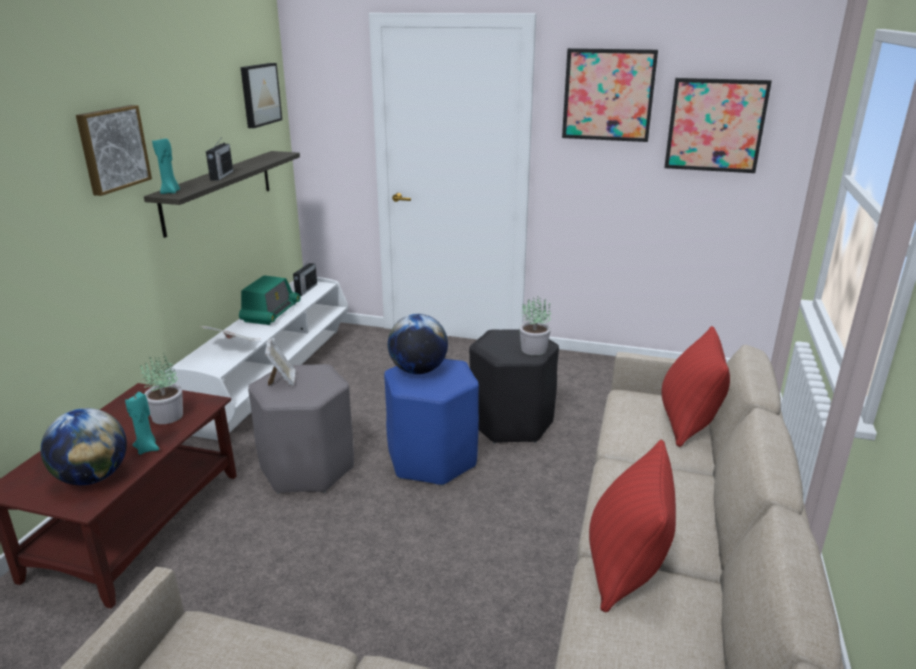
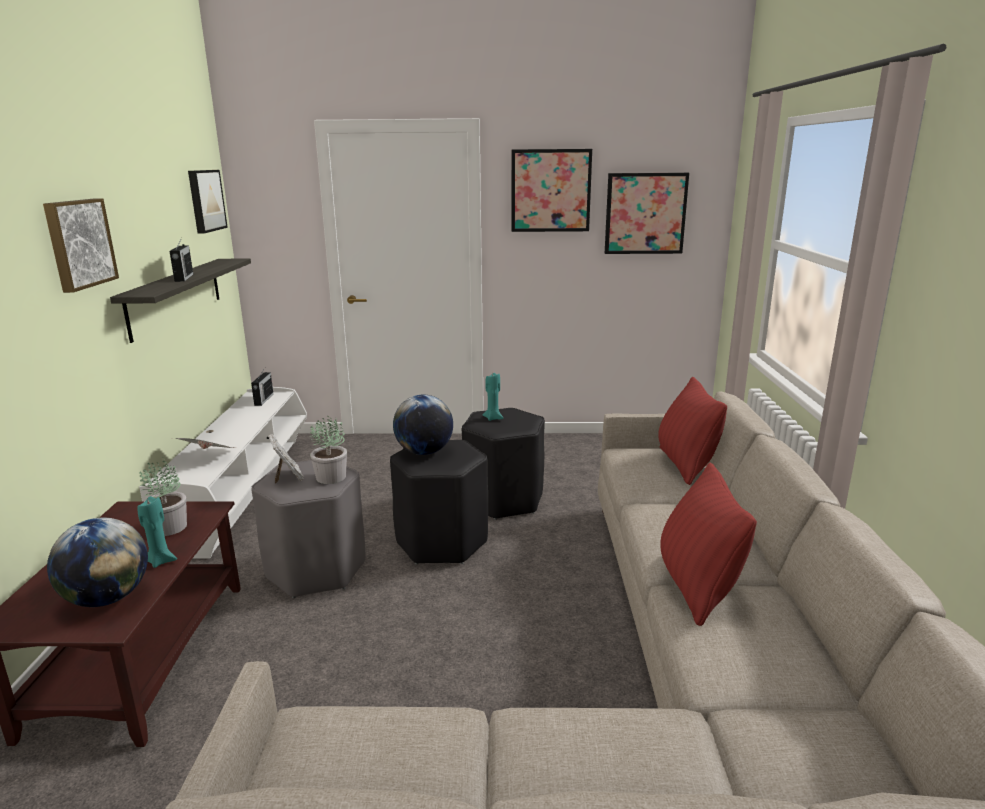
camera: 15 degrees left, 5 degrees down
turquoise candle [152,137,180,194] -> turquoise candle moved to [483,373,503,421]
radio [239,275,301,325] -> none
blue stool [384,359,479,486] -> black stool [390,440,488,564]
potted plant [519,296,551,355] -> potted plant moved to [309,416,347,484]

